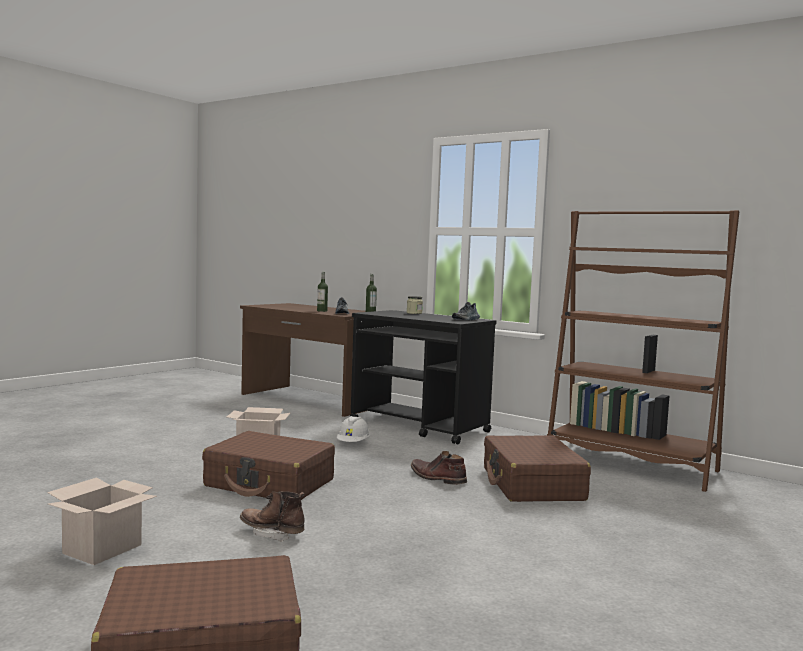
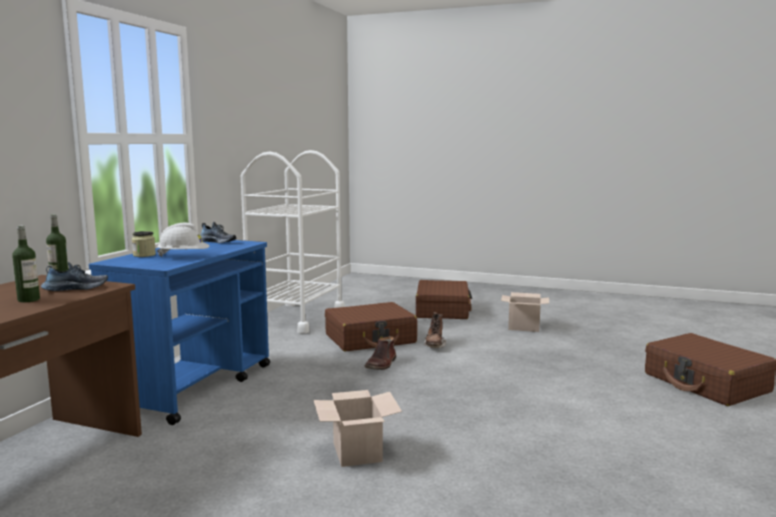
camera: 105 degrees left, 5 degrees up
cardboard box [47,478,157,565] -> cardboard box moved to [501,292,549,332]
brown suitcase [202,431,335,500] -> brown suitcase moved to [416,280,472,319]
brown boot [240,491,304,542] -> brown boot moved to [424,312,446,348]
white hard hat [337,416,370,442] -> white hard hat moved to [157,223,209,257]
black cart [350,310,497,445] -> blue cart [89,240,270,425]
brown bookcase [547,210,739,492] -> white cart [241,150,345,334]

